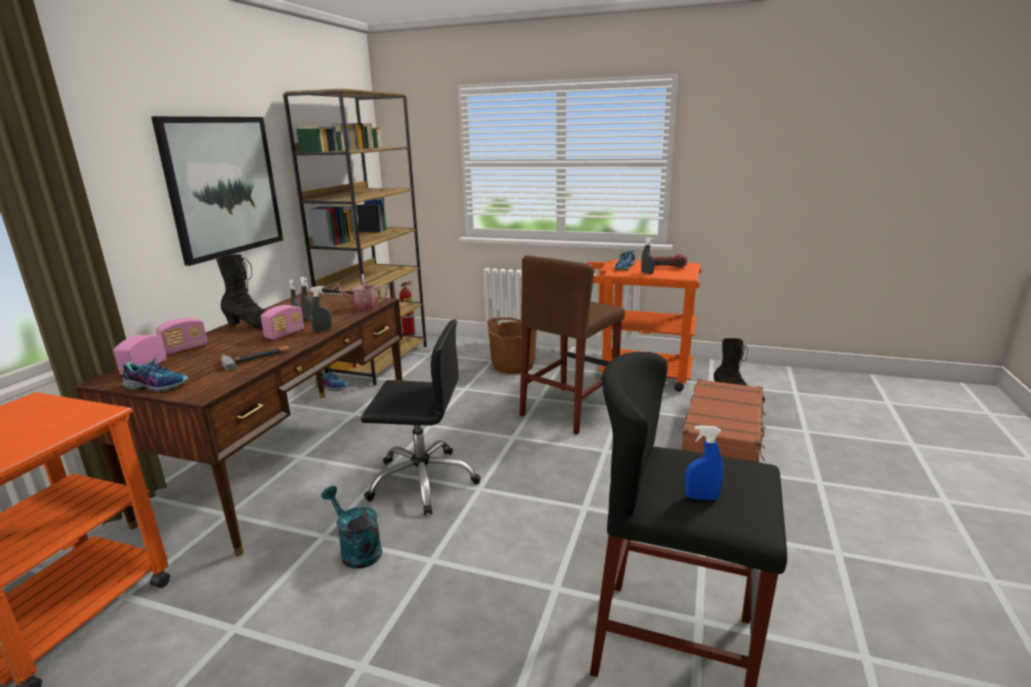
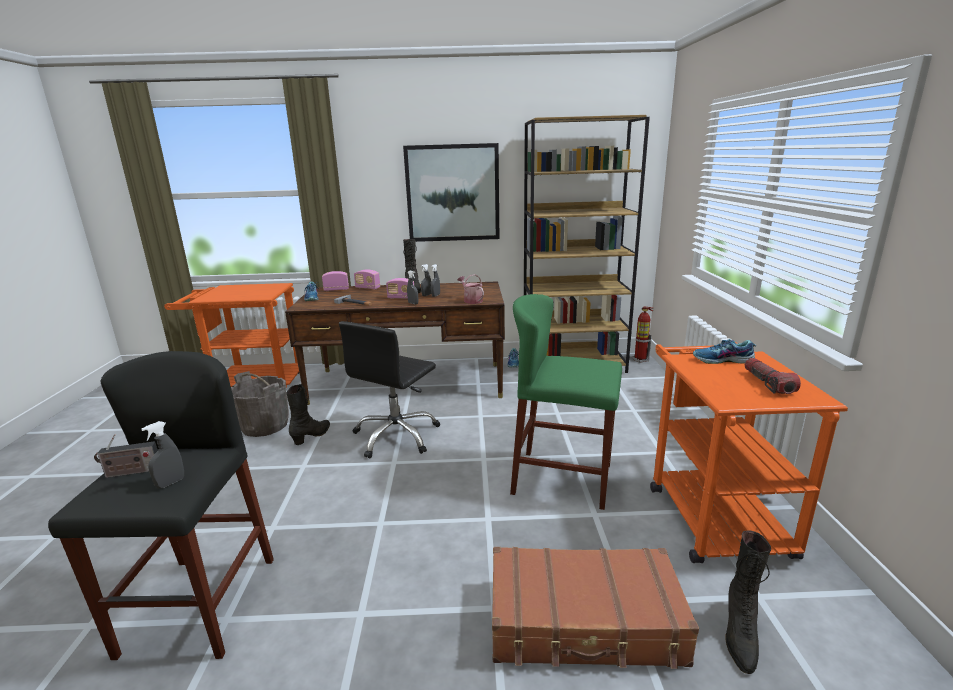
camera: 70 degrees right, 0 degrees up
turquoise watering can [321,486,382,569] -> black boot [286,384,330,445]
black office chair [361,320,481,515] -> black office chair turned 45 degrees clockwise [339,321,440,458]
brown bucket [487,317,537,374] -> none
brown stool [520,256,625,435] -> green stool [510,294,622,510]
grey spray bottle [641,237,655,274] -> grey spray bottle moved to [141,421,184,489]
blue spray bottle [685,426,723,500] -> radio [94,434,158,478]
none -> grey bucket [231,371,289,437]

